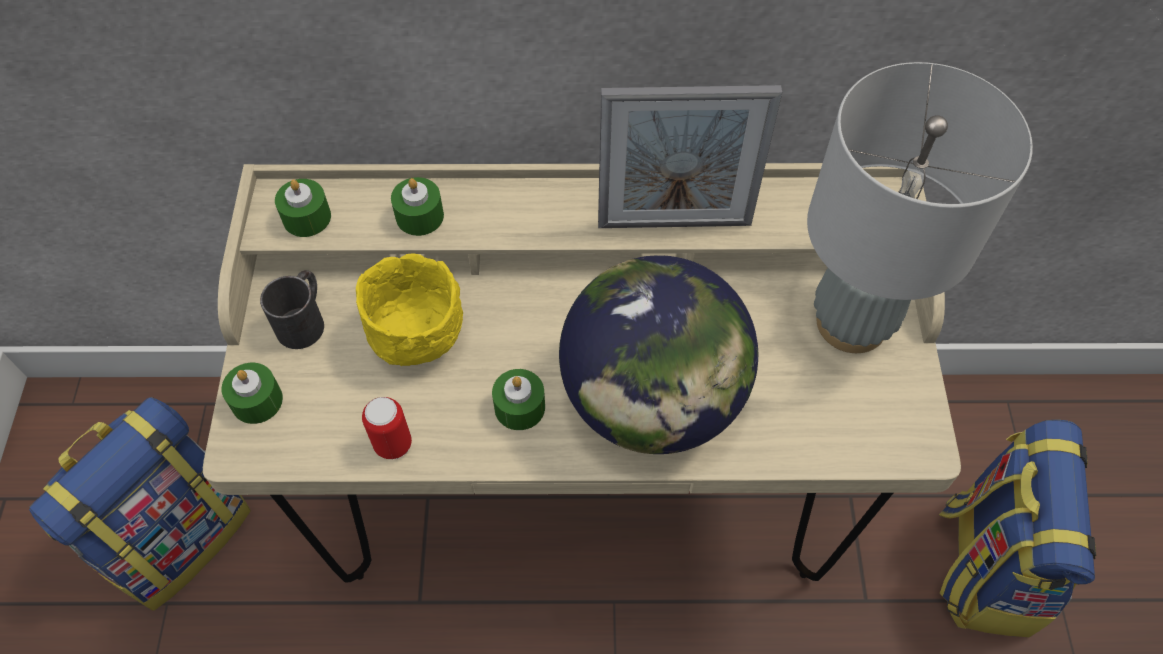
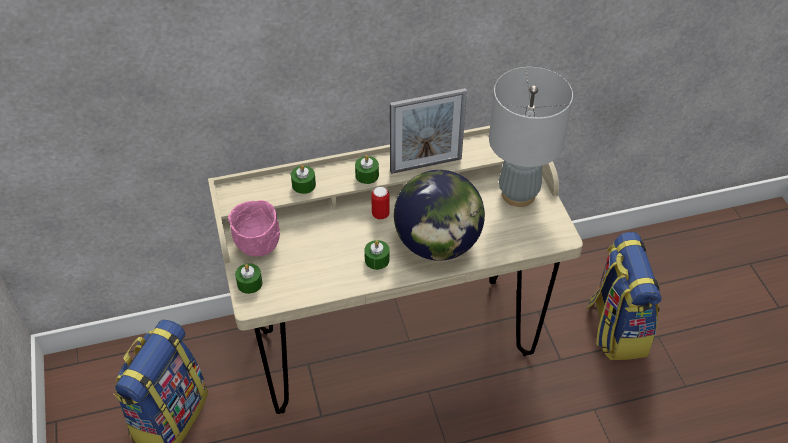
camera: 15 degrees left, 10 degrees down
black mug [260,270,324,349] -> pink bowl [228,200,280,257]
green candle [275,179,331,237] -> green candle moved to [355,155,379,184]
yellow bowl [356,253,463,366] -> none
can [362,397,412,460] -> can moved to [371,187,390,220]

